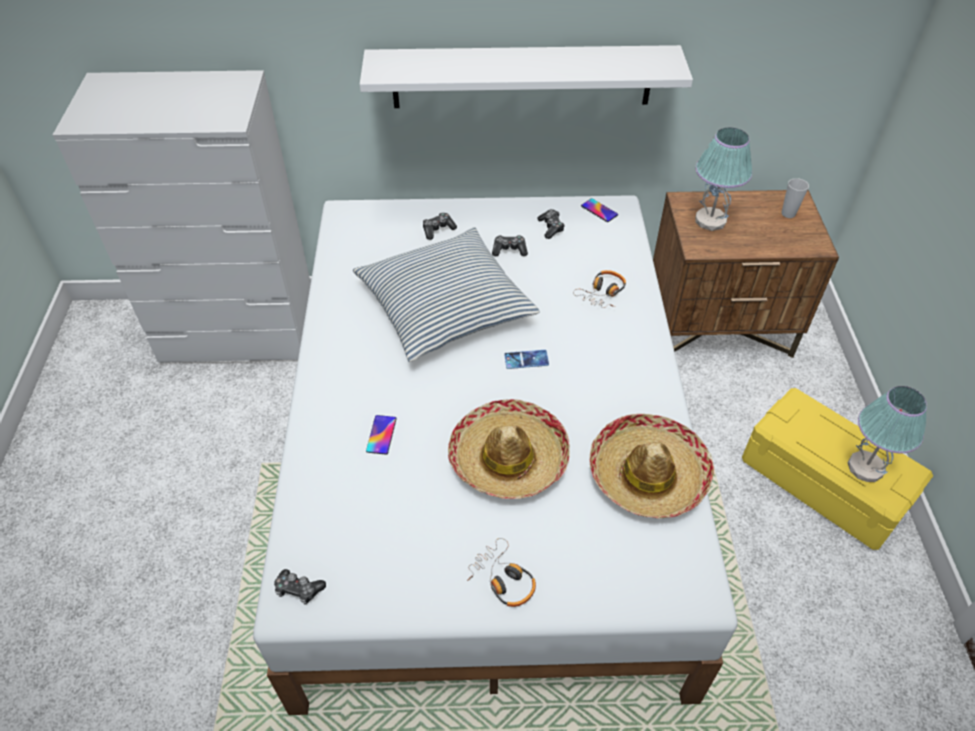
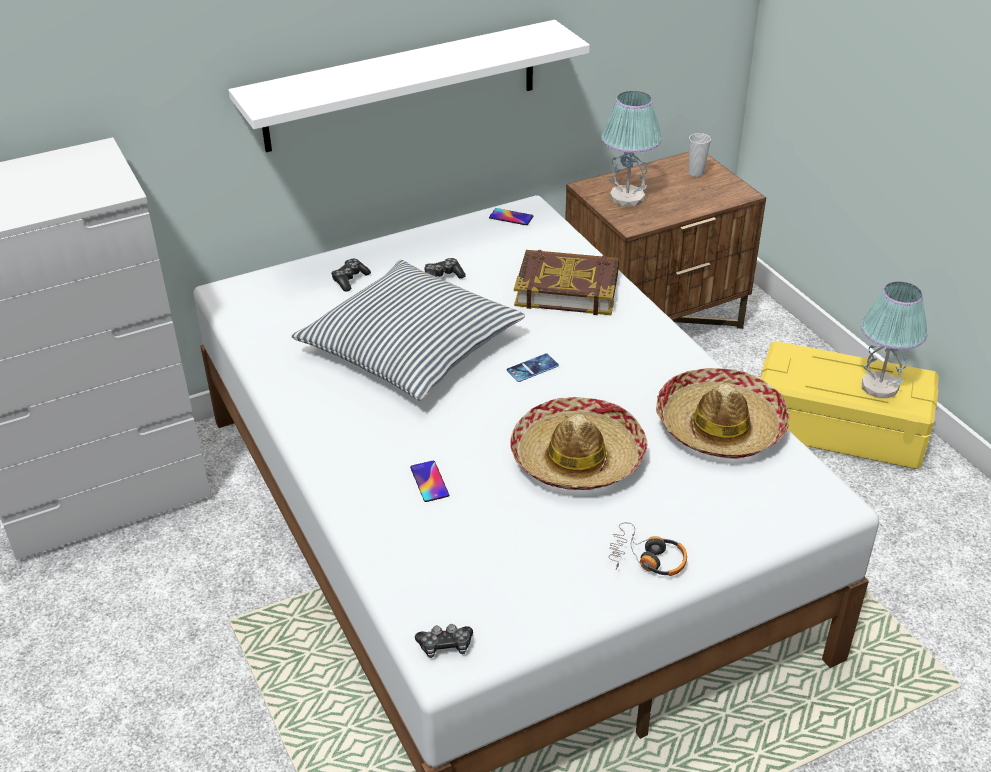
camera: 25 degrees left, 10 degrees down
game controller [537,209,565,239] -> none
headphones [573,270,626,308] -> book [514,250,619,315]

